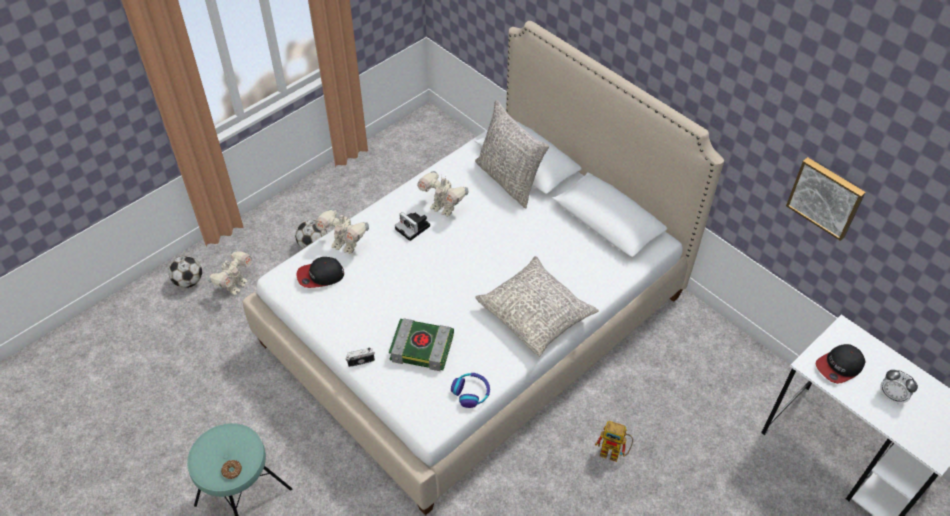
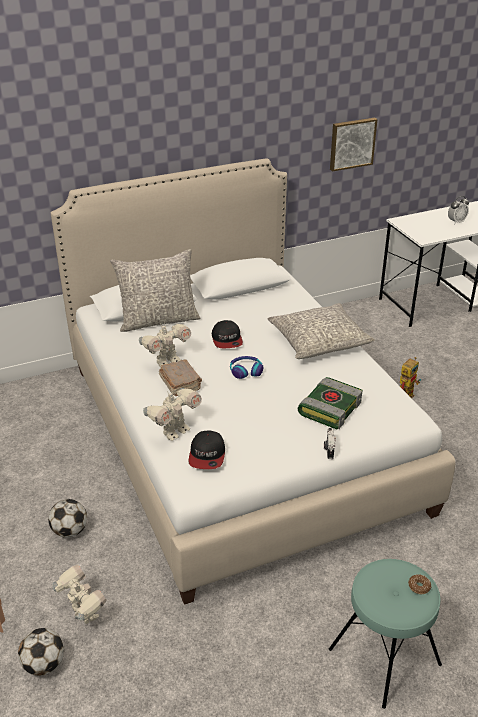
camera: 70 degrees left, 15 degrees down
camera [395,212,430,241] -> brown book [159,359,202,396]
headphones [451,373,490,408] -> headphones moved to [230,356,264,379]
cap [816,344,865,384] -> cap moved to [212,320,243,348]

